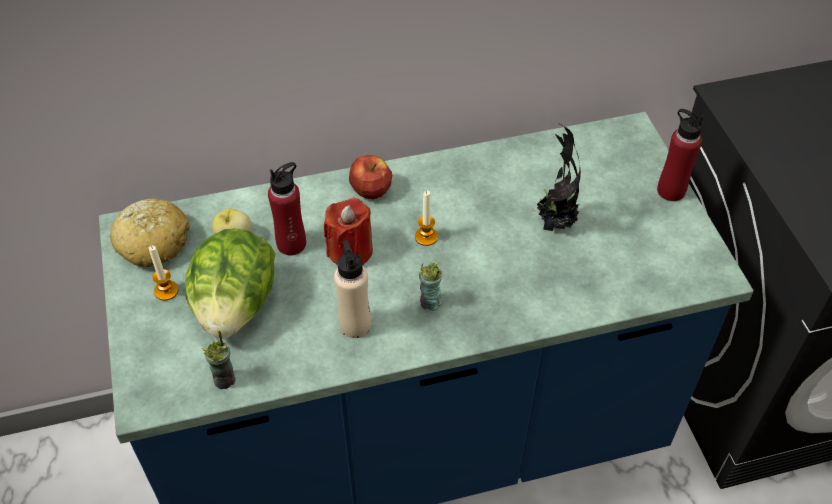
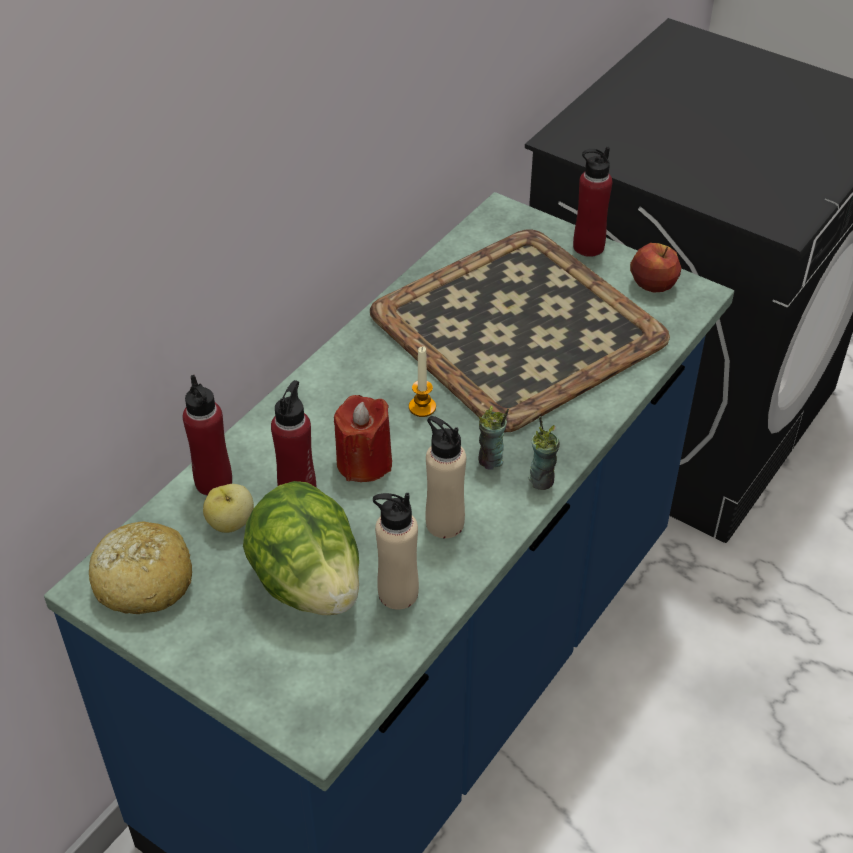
camera: 40 degrees left, 5 degrees down
candle [149,246,179,301] -> none
cup [202,331,236,389] -> cup moved to [528,416,560,490]
apple [349,155,392,200] -> apple moved to [630,243,681,292]
potted plant [534,123,581,231] -> tray [370,229,670,432]
none -> red bottle [183,375,232,496]
none -> beige bottle [373,493,419,609]

